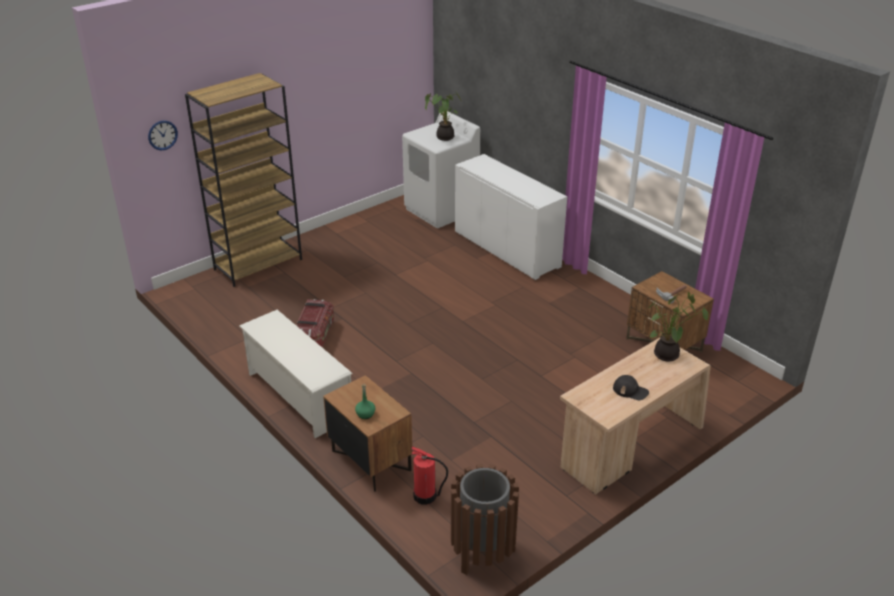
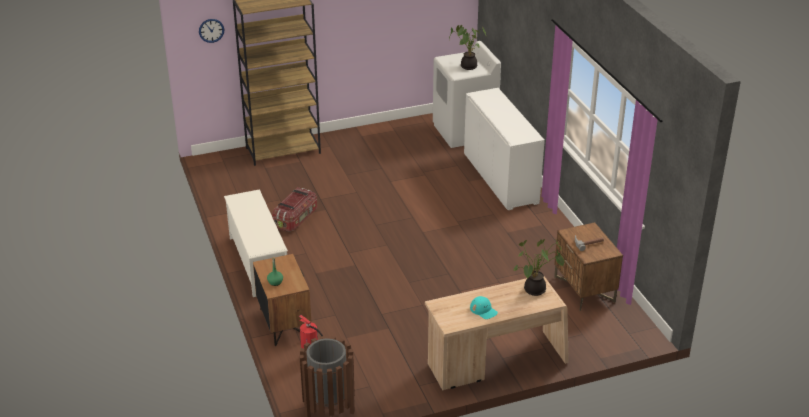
camera: 20 degrees right, 0 degrees up
black cap [613,375,649,400] -> turquoise cap [470,296,498,319]

